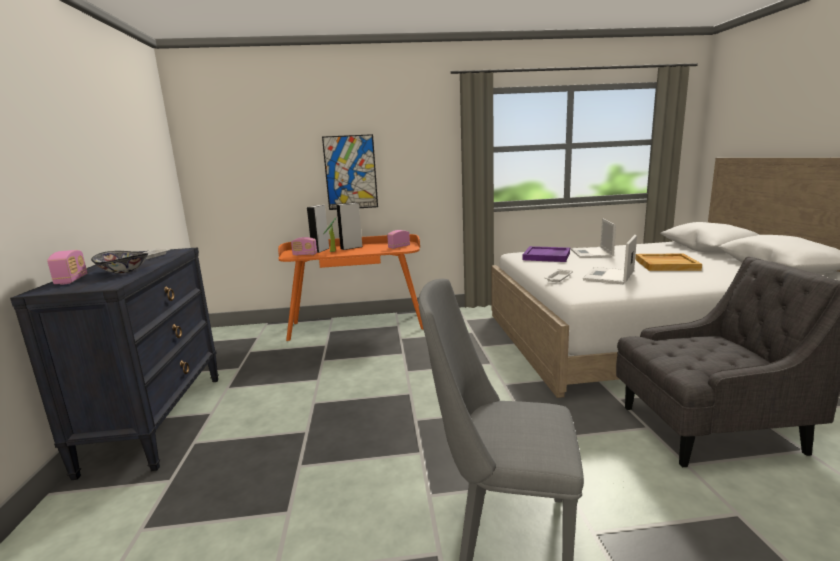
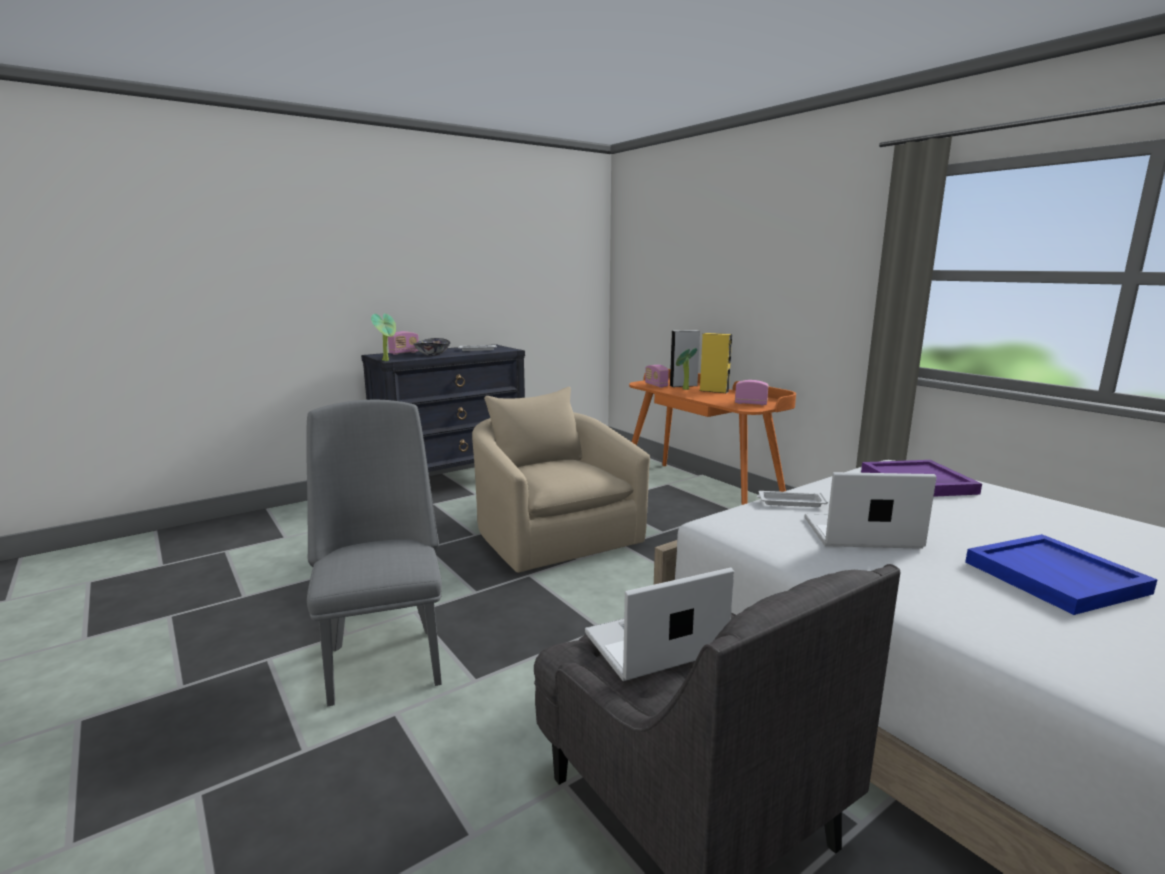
camera: 60 degrees right, 0 degrees up
picture [322,134,378,210] -> none
grey speaker [336,203,362,250] -> yellow speaker [700,333,732,393]
laptop [571,218,616,258] -> laptop moved to [585,567,734,681]
beige tray [635,253,702,271] -> blue tray [965,534,1158,615]
none -> potted plant [371,313,396,361]
none -> beige armchair [472,387,650,573]

